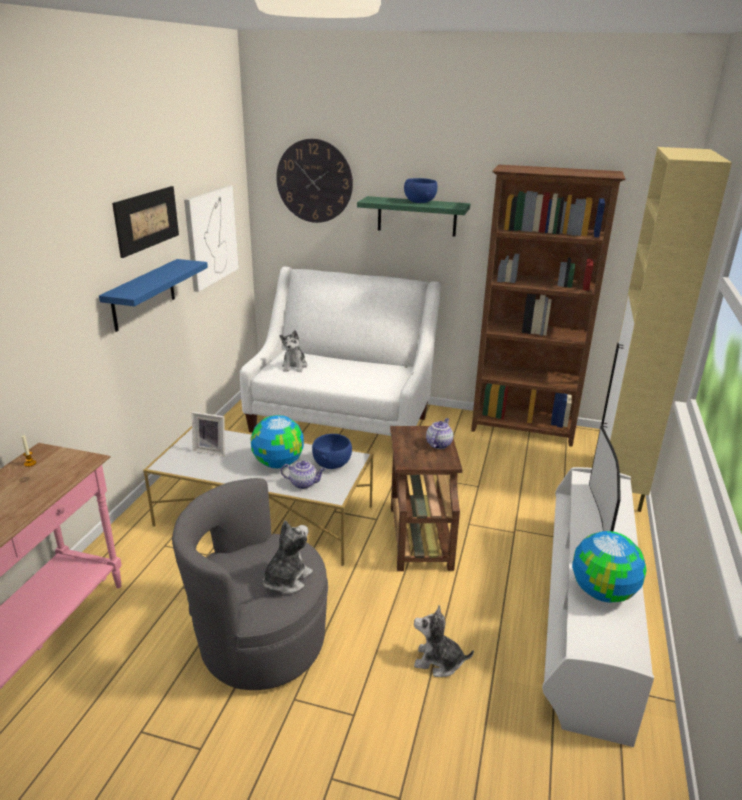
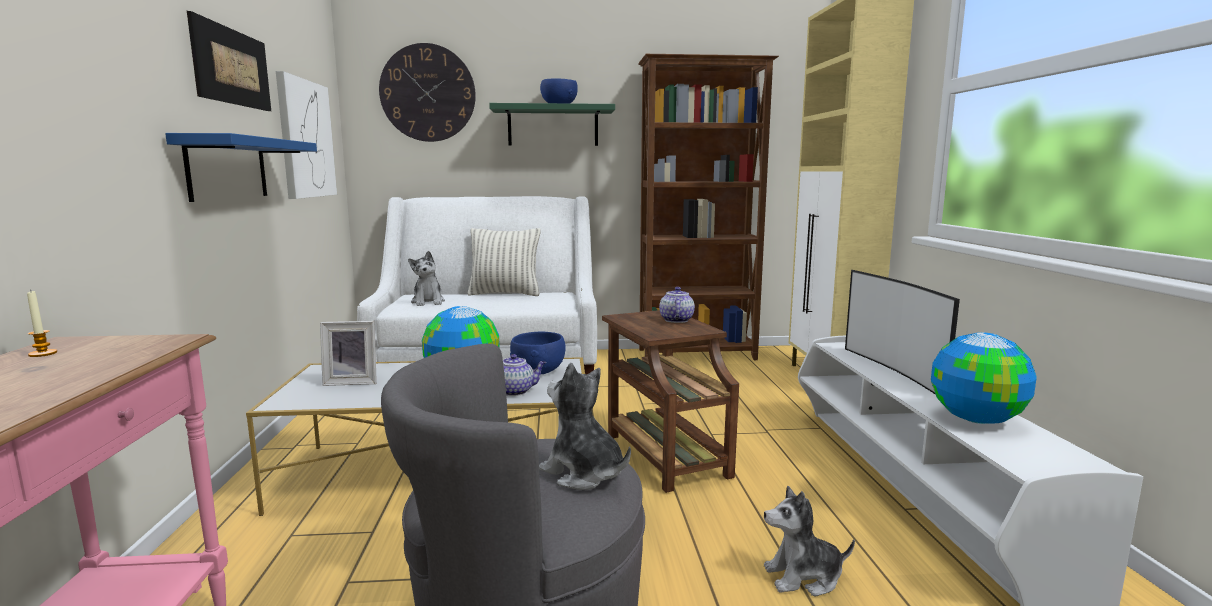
camera: 20 degrees left, 15 degrees down
plush toy [262,520,313,594] -> plush toy turned 60 degrees counterclockwise [539,363,631,490]
none -> pillow [468,228,541,296]

